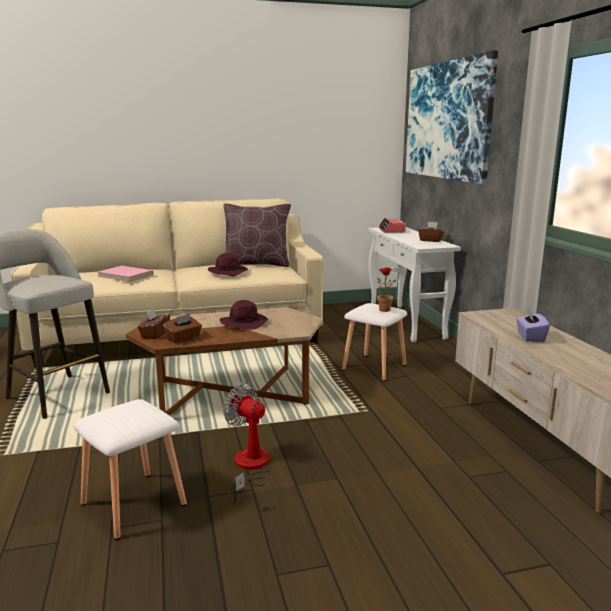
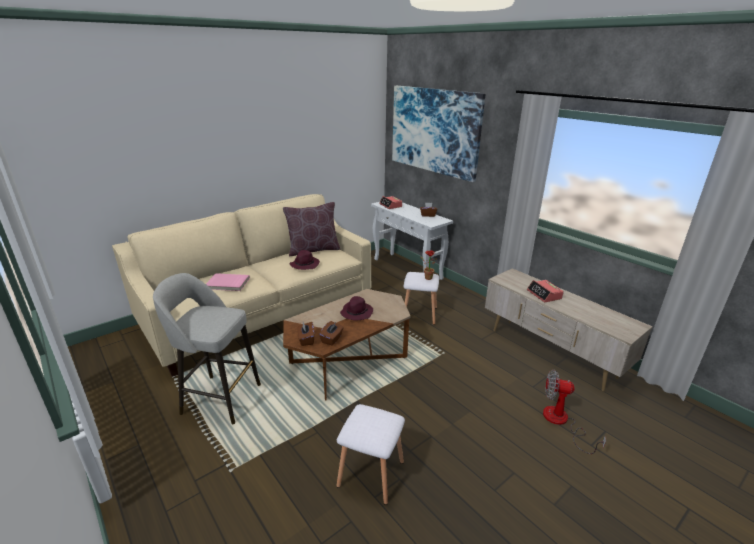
camera: 25 degrees left, 10 degrees up
fan [223,383,271,504] -> fan moved to [543,370,606,454]
purple tissue box [516,309,550,342] -> alarm clock [527,280,564,303]

